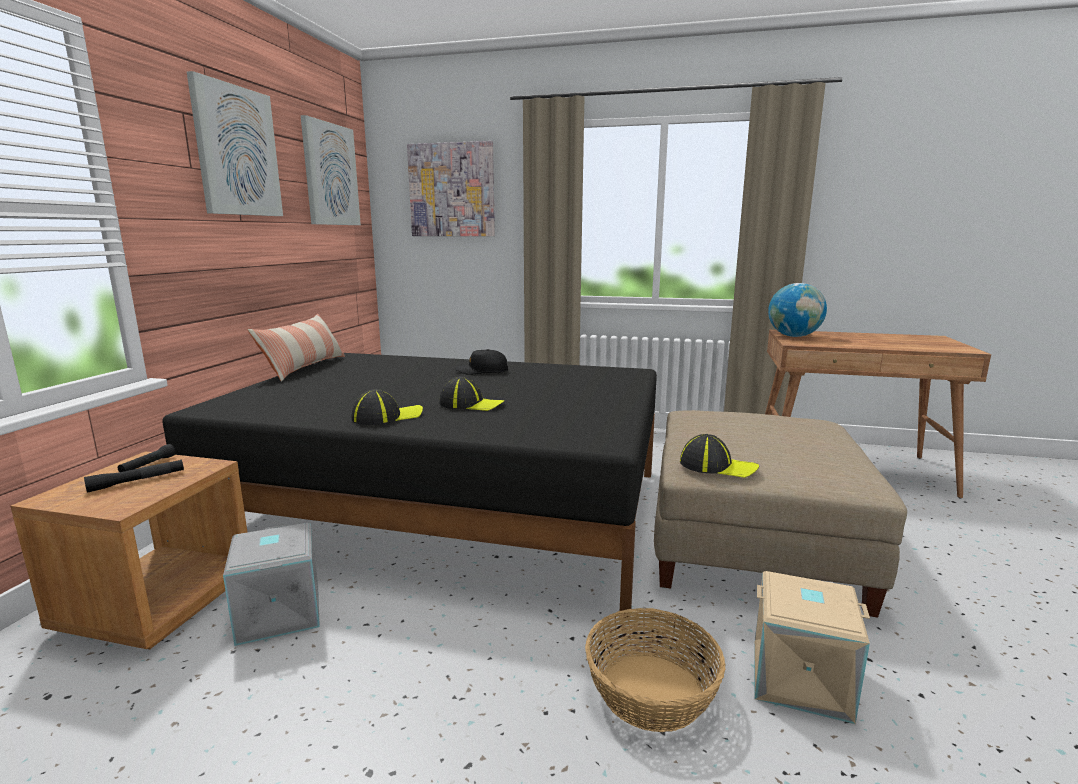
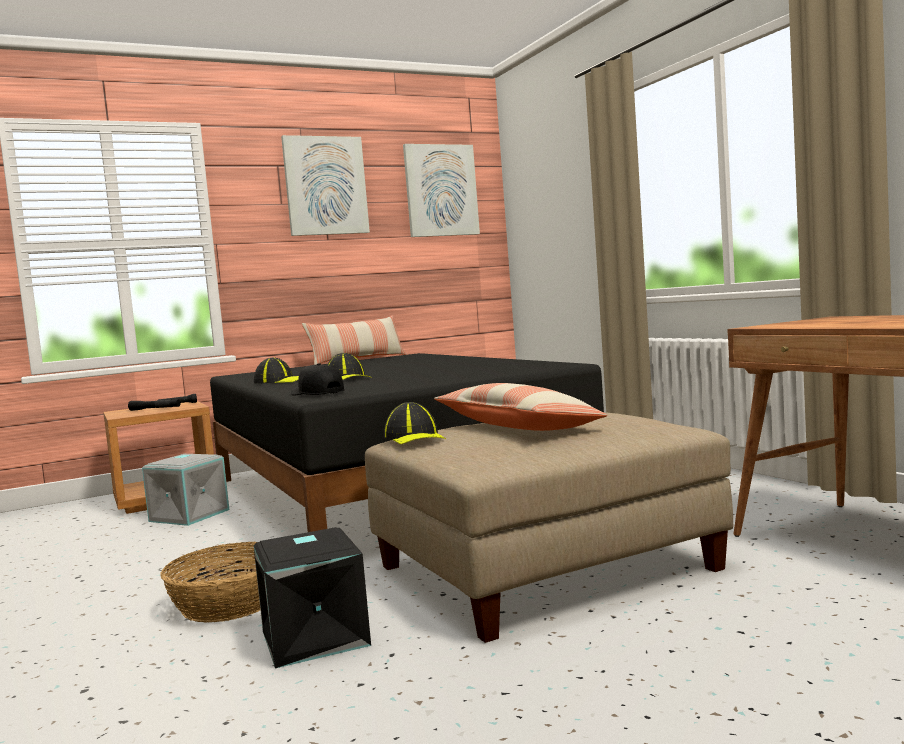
camera: 50 degrees right, 10 degrees down
picture [407,141,495,236] -> none
black cap [455,349,508,375] -> black cap moved to [291,363,345,396]
beige storage box [754,571,870,724] -> black storage box [253,527,371,669]
globe [768,283,827,337] -> none
none -> pillow [434,383,608,431]

